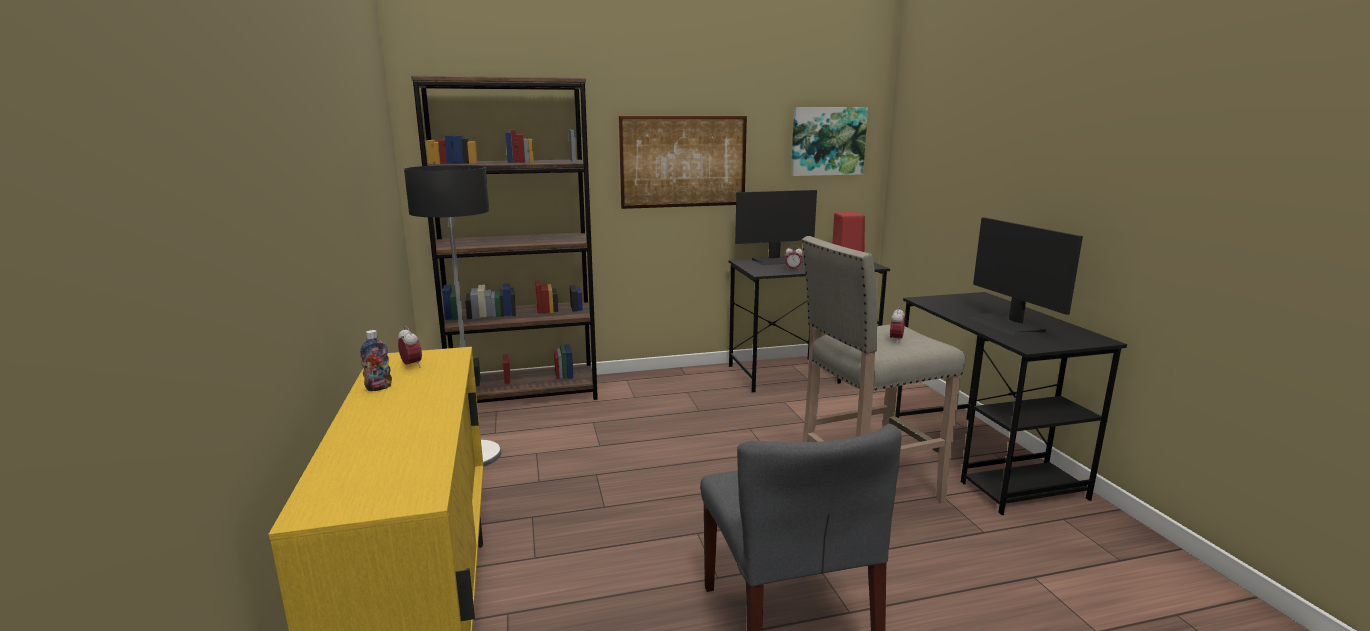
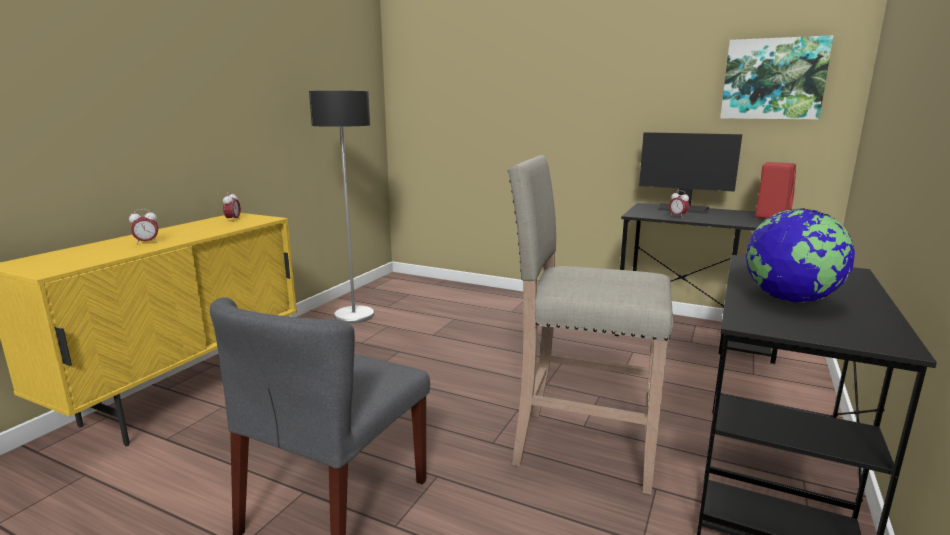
camera: 40 degrees right, 0 degrees up
bottle [360,330,392,391] -> none
brown bookcase [411,76,598,403] -> none
picture [619,116,747,209] -> none
alarm clock [890,307,905,341] -> alarm clock moved to [129,209,158,245]
monitor [969,217,1083,336] -> globe [746,208,855,302]

